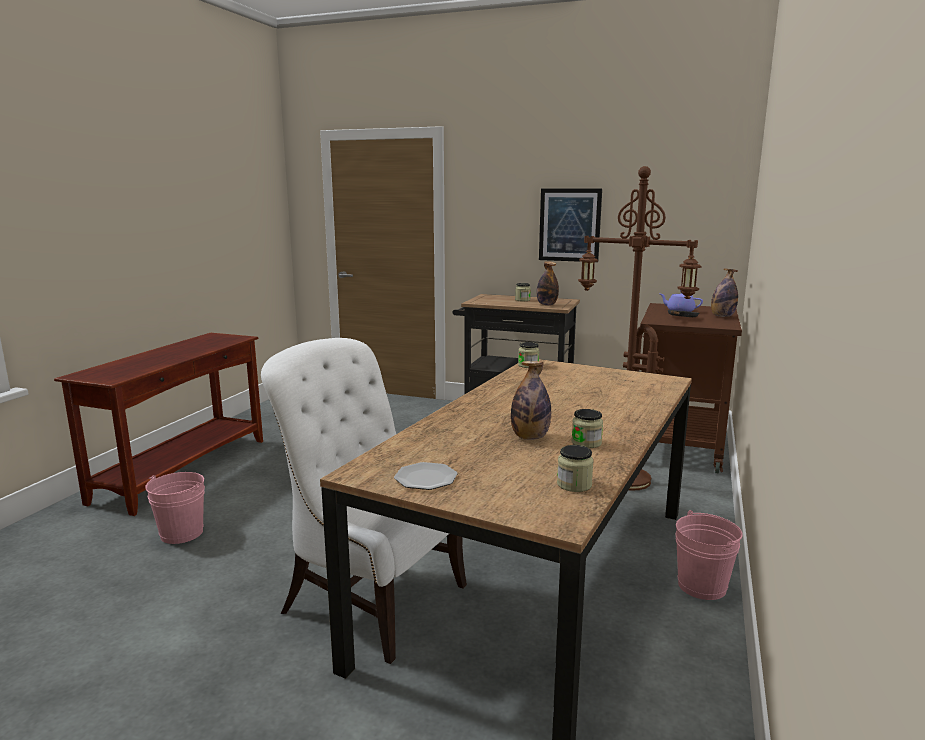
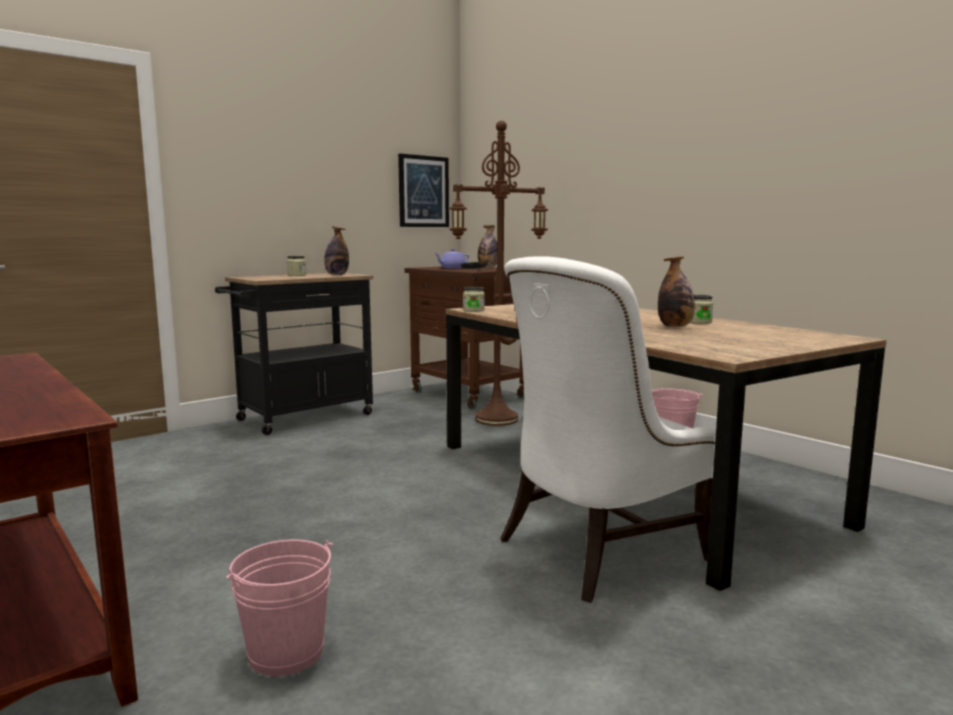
camera: 60 degrees left, 5 degrees down
plate [394,462,458,490] -> none
picture [539,189,602,262] -> picture moved to [398,153,449,227]
jar [557,445,594,492] -> none

